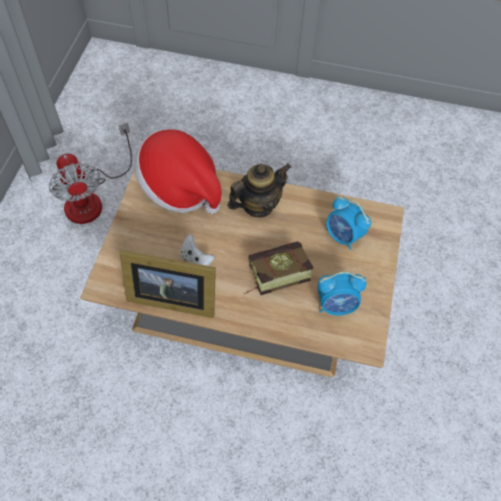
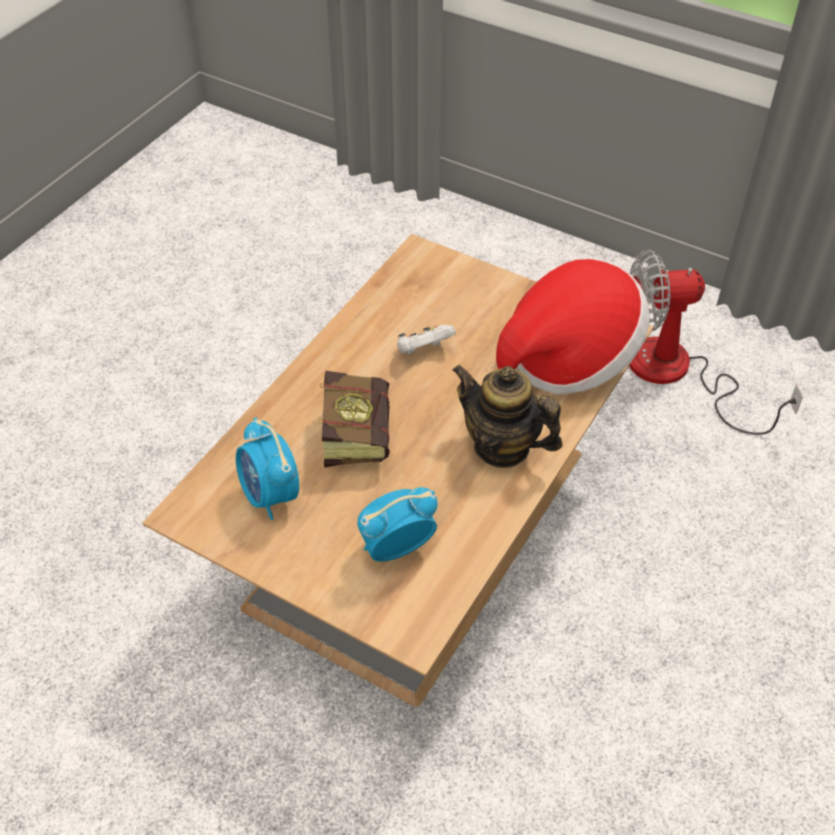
camera: 110 degrees right, 10 degrees down
picture frame [119,250,216,318] -> none
teapot [227,164,291,217] -> teapot turned 135 degrees clockwise [452,364,563,468]
alarm clock [318,272,366,315] -> alarm clock turned 45 degrees counterclockwise [236,417,299,520]

